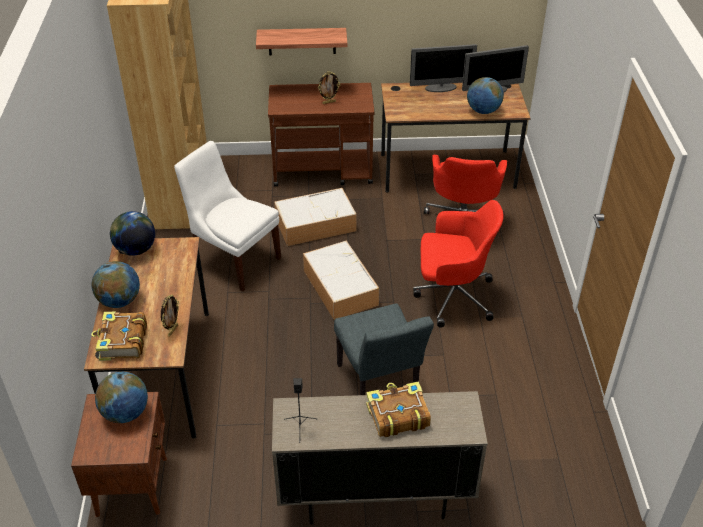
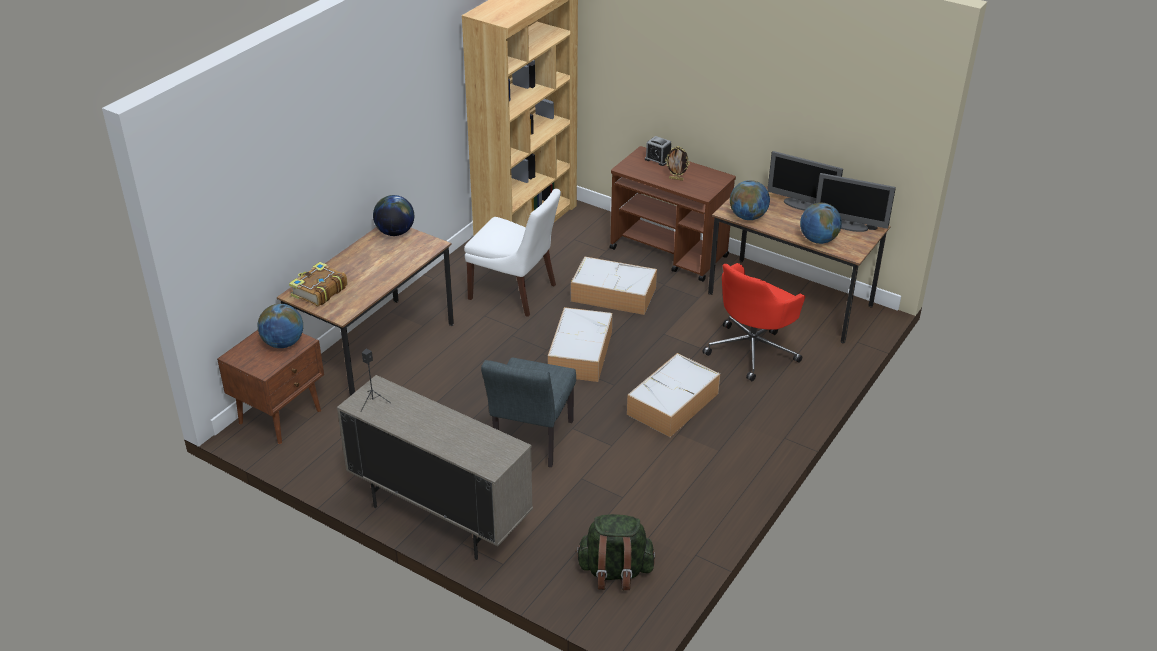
camera: 35 degrees right, 5 degrees down
globe [91,261,140,308] -> globe moved to [730,180,770,220]
picture frame [161,295,179,336] -> none
white chair [174,141,281,292] -> white chair turned 135 degrees clockwise [464,189,561,317]
shelf [256,28,347,56] -> none
book [366,381,431,437] -> none
red office chair [413,200,504,327] -> storage box [627,353,720,437]
none -> green backpack [575,514,655,590]
none -> alarm clock [645,136,671,166]

